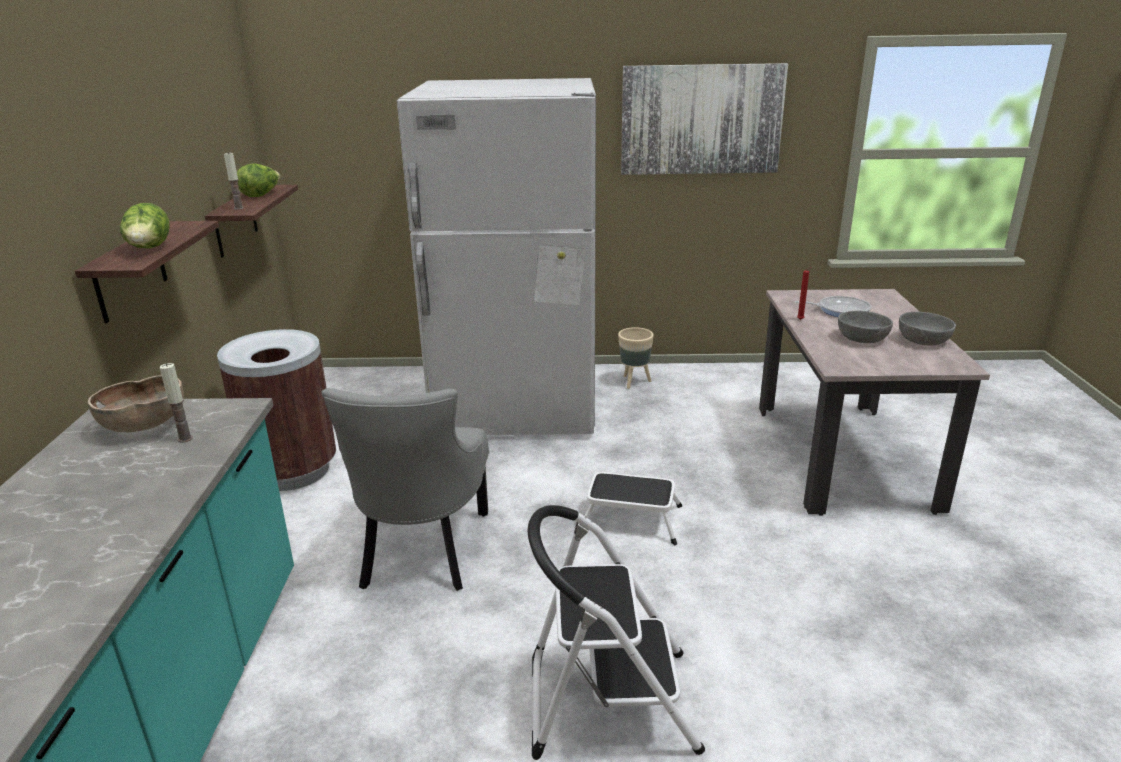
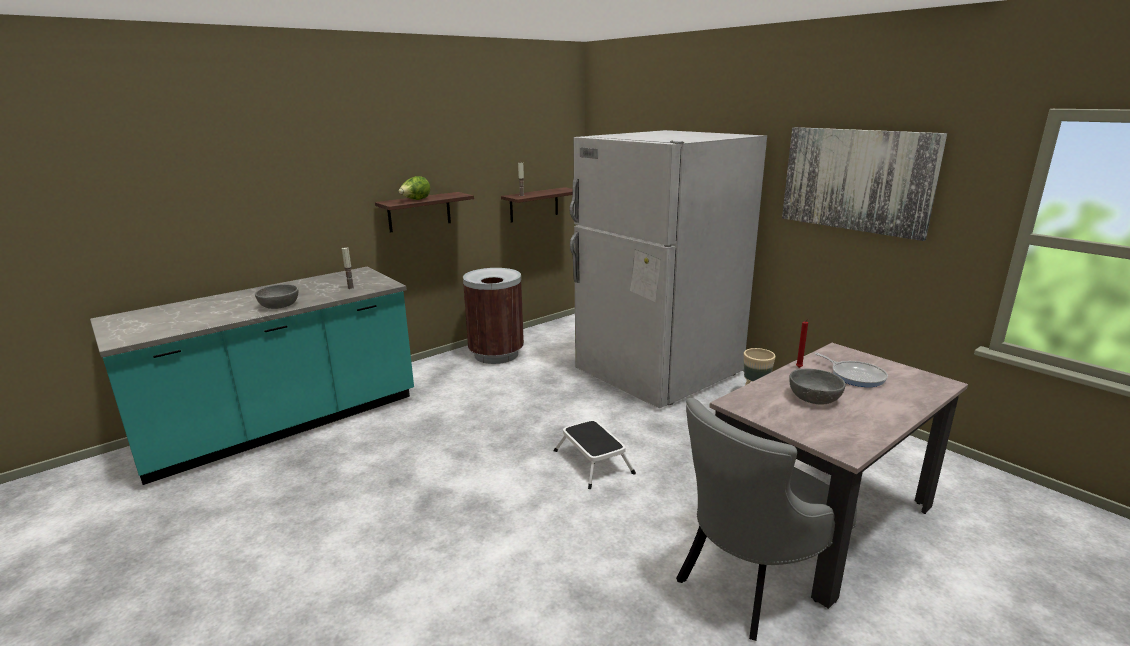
camera: 50 degrees right, 5 degrees down
brown bowl [88,375,184,432] -> none
lettuce [237,164,280,197] -> none
grey chair [322,388,490,591] -> grey chair moved to [676,398,857,641]
step ladder [528,505,705,760] -> none
grey bowl [899,312,956,346] -> grey bowl moved to [255,284,298,309]

